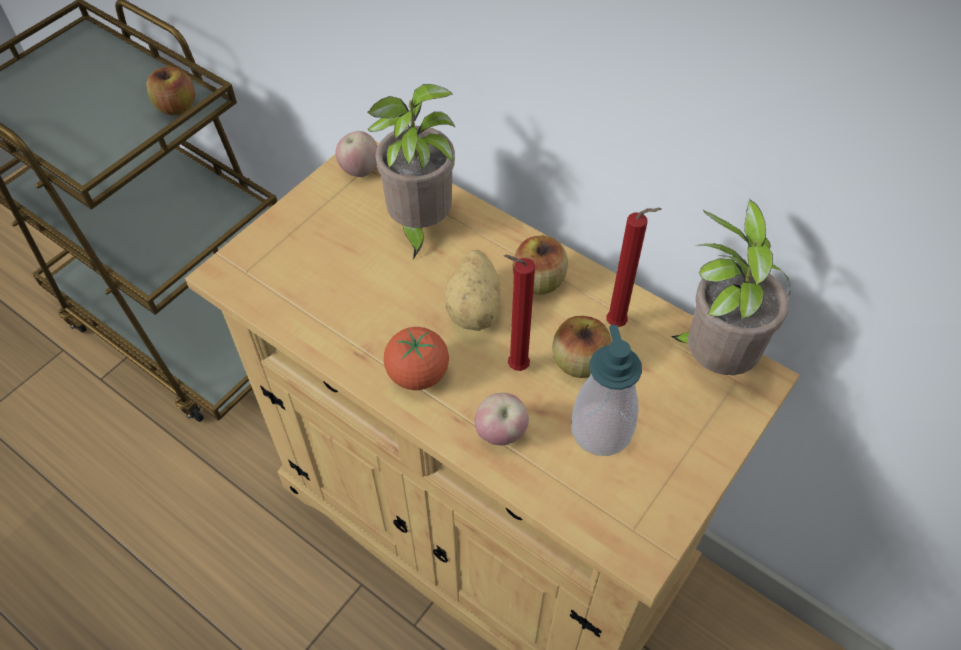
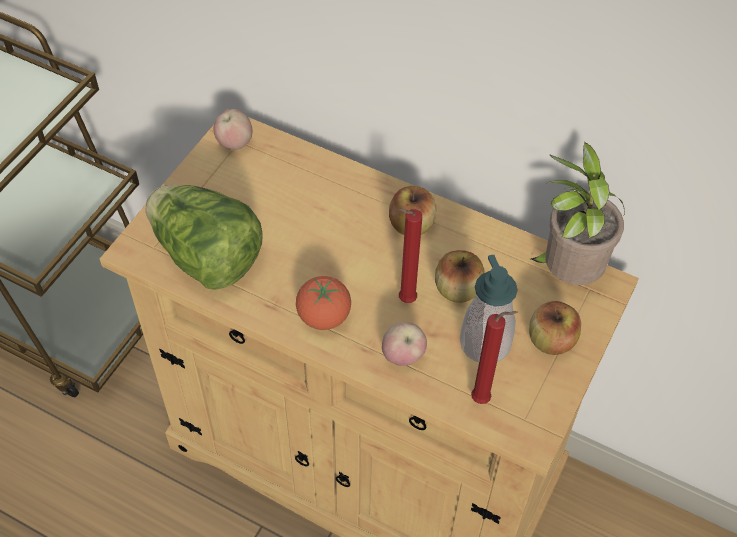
camera: 10 degrees left, 0 degrees up
apple [146,66,195,116] -> apple moved to [529,301,581,355]
potted plant [367,84,455,260] -> none
potato [444,250,501,331] -> none
red candle [606,208,662,327] -> red candle moved to [471,311,518,404]
none -> lettuce [146,185,263,290]

